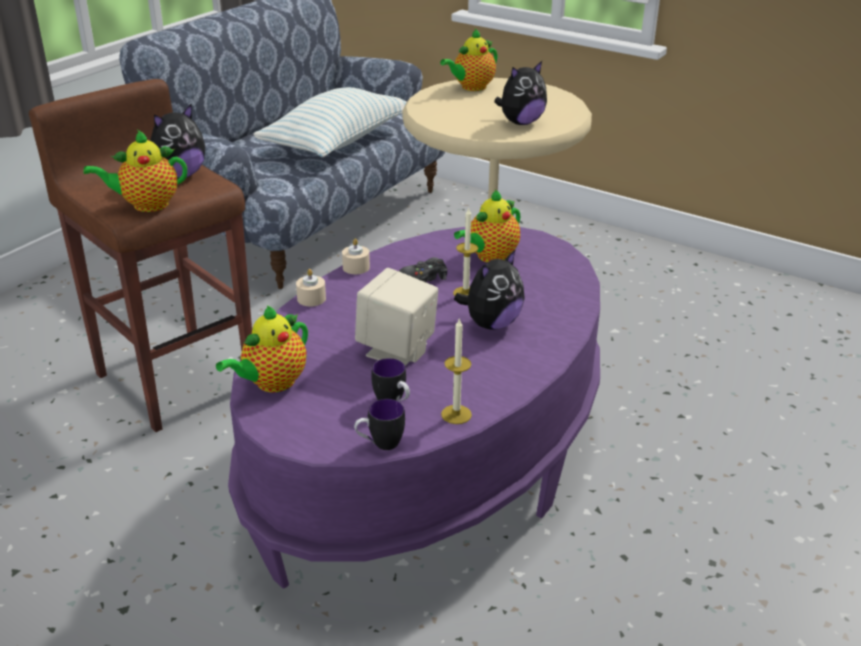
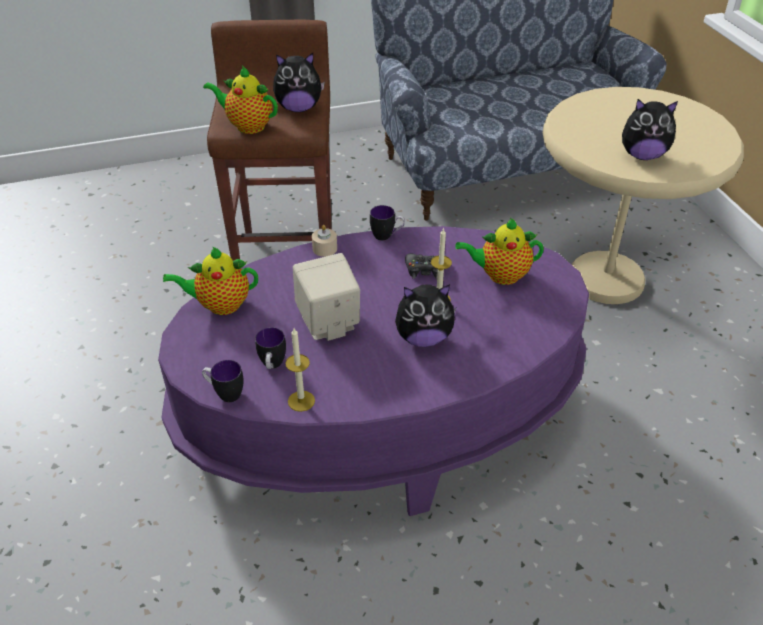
camera: 40 degrees right, 10 degrees up
pillow [253,87,407,157] -> none
beige candle [342,239,370,274] -> mug [370,205,405,241]
teapot [440,29,498,91] -> none

